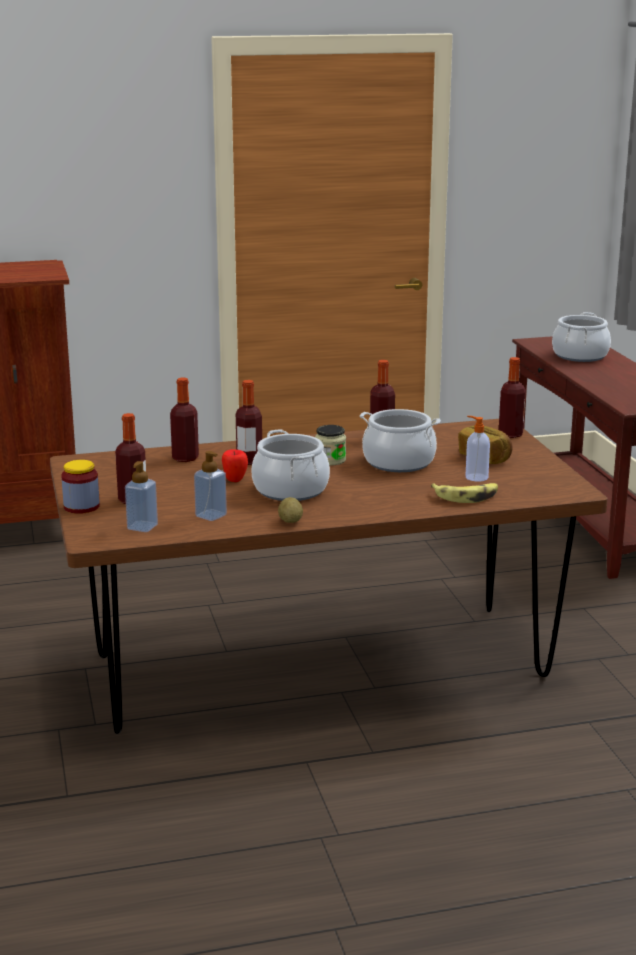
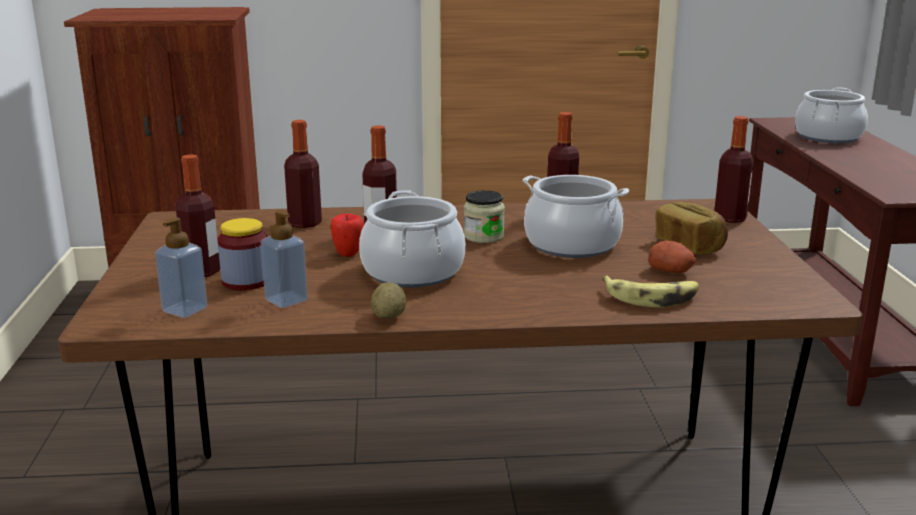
camera: 10 degrees right, 0 degrees up
jar [61,460,100,514] -> jar moved to [218,218,267,291]
soap dispenser [466,416,490,482] -> potato [649,240,696,273]

